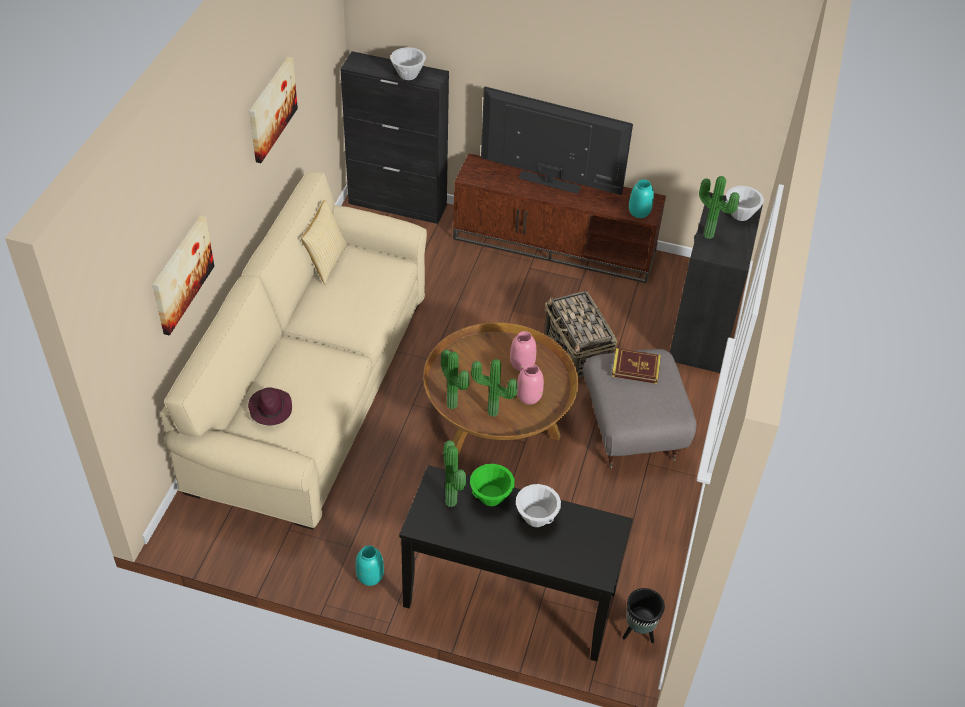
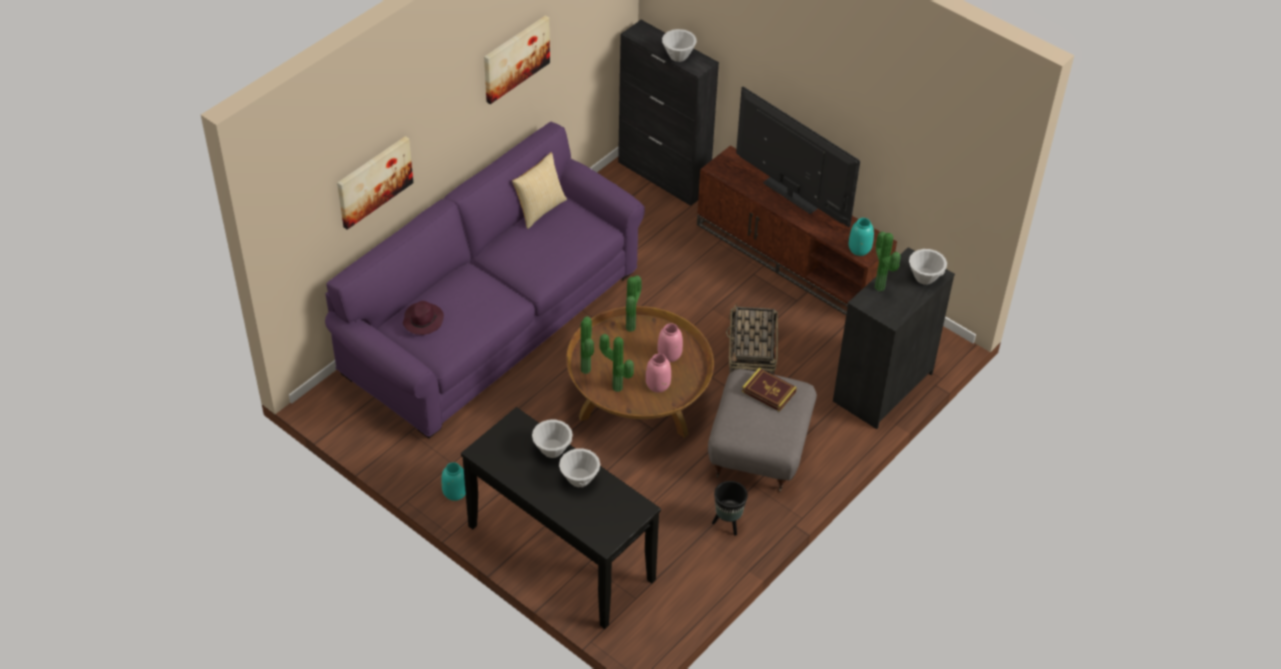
camera: 25 degrees right, 0 degrees up
beige sofa [160,171,427,530] -> purple sofa [325,122,645,439]
potted plant [443,440,466,507] -> potted plant moved to [626,276,641,332]
green bowl [470,464,515,506] -> white bowl [532,420,573,458]
black planter [623,588,665,643] -> black planter moved to [712,481,748,536]

